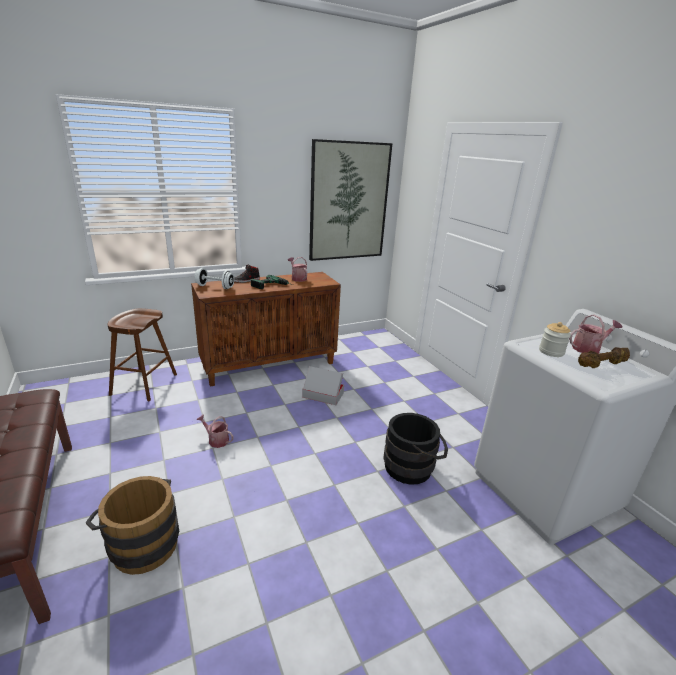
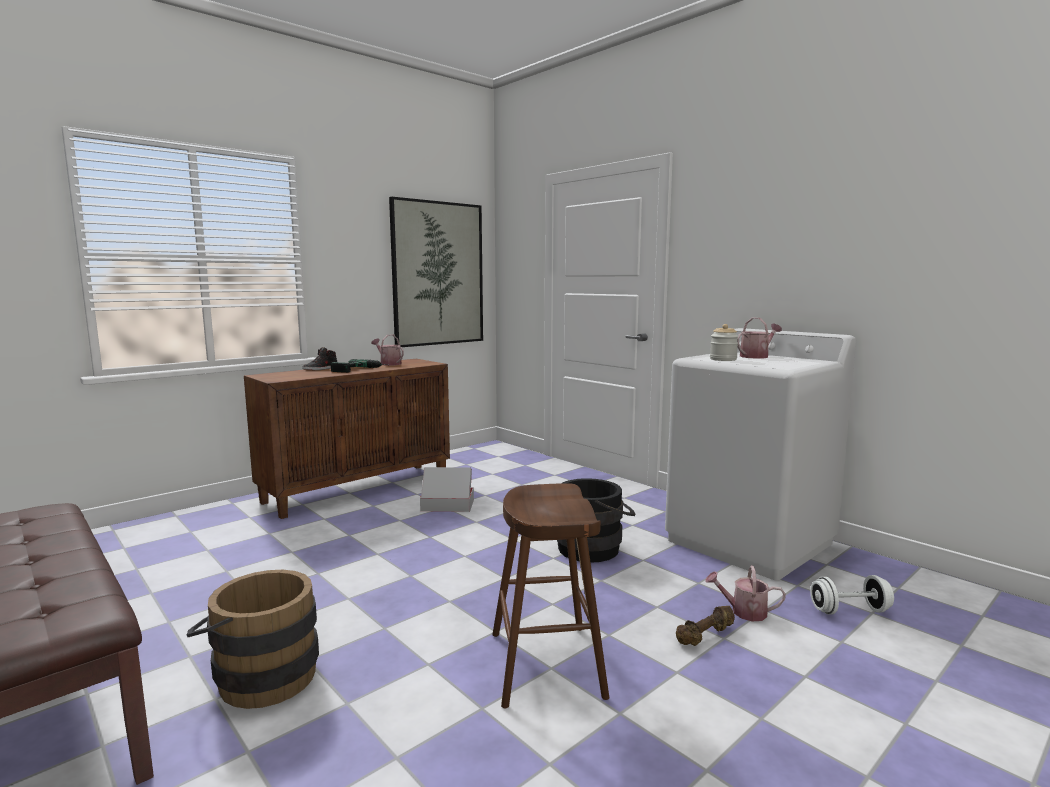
camera: 15 degrees left, 15 degrees down
brown stool [108,308,177,401] -> brown stool moved to [492,483,609,708]
white dumbbell [194,268,234,289] -> white dumbbell moved to [810,575,894,615]
watering can [196,414,234,448] -> watering can moved to [705,566,786,621]
brown dumbbell [578,347,630,368] -> brown dumbbell moved to [676,606,735,646]

